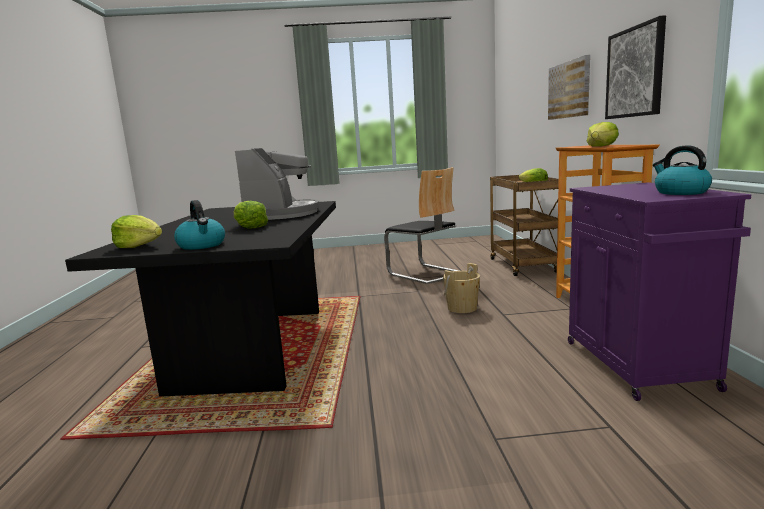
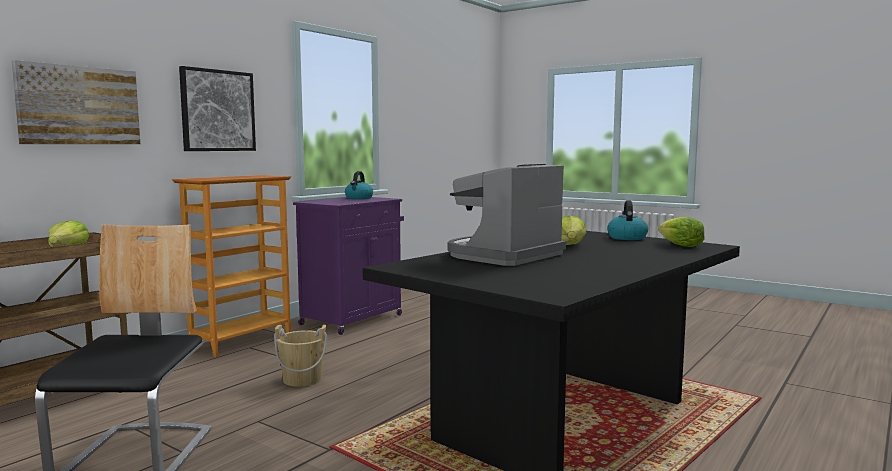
camera: 140 degrees left, 5 degrees down
lettuce [587,122,619,147] -> none

